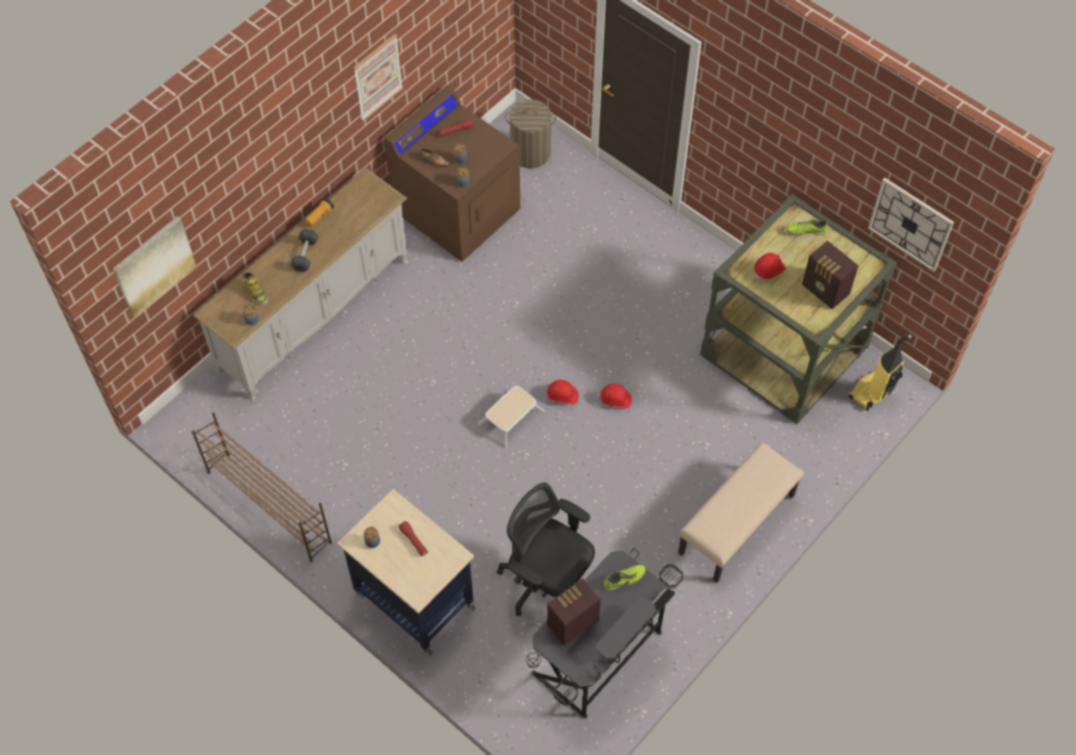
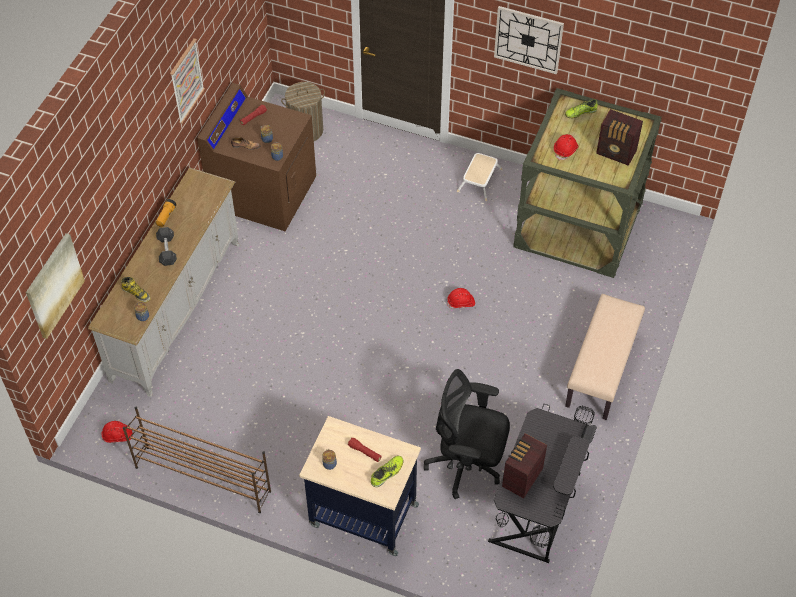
camera: 20 degrees left, 5 degrees down
beige step ladder [478,385,545,448] -> beige step ladder moved to [457,153,502,201]
red hard hat [547,380,579,405] -> red hard hat moved to [102,421,133,443]
shoe [604,565,646,591] -> shoe moved to [371,456,403,487]
vacuum cleaner [849,334,912,411] -> none
wall clock [868,178,954,272] -> wall clock moved to [494,6,564,74]

